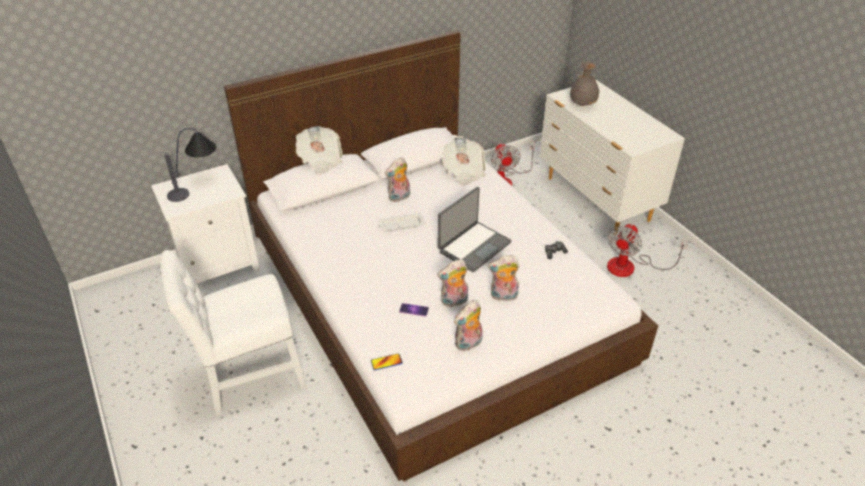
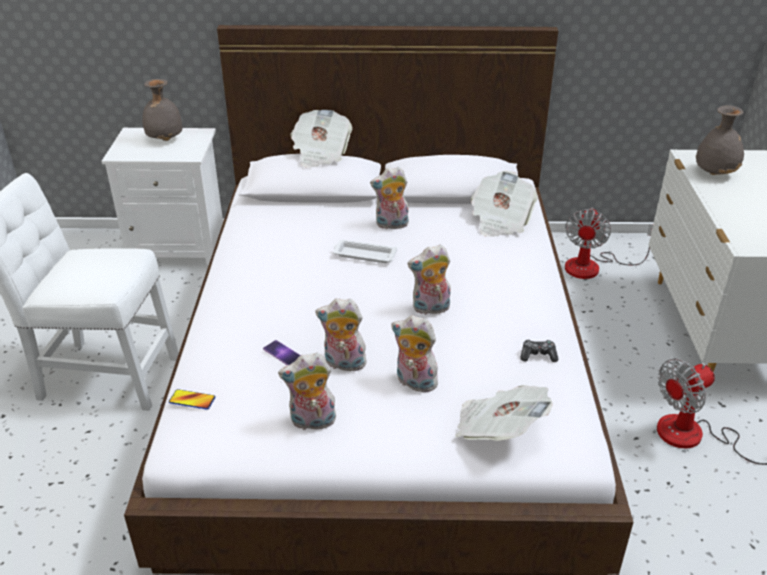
camera: 30 degrees right, 5 degrees down
table lamp [164,128,216,202] -> grey vase [142,79,182,141]
laptop [438,187,512,272] -> plush toy [407,244,451,315]
none -> newspaper [455,385,553,441]

